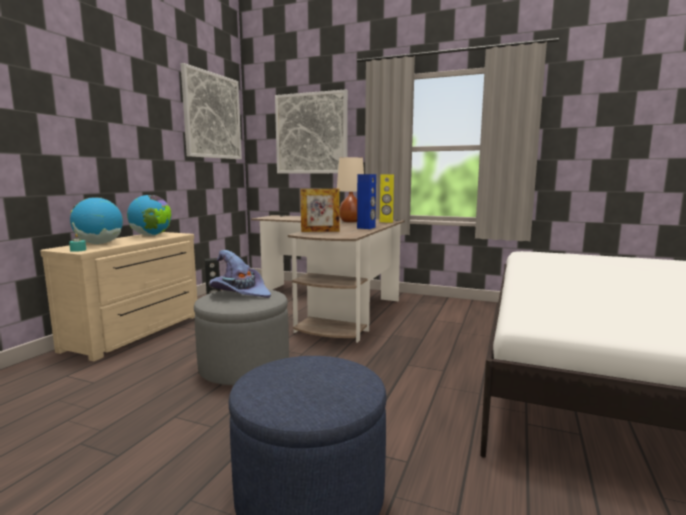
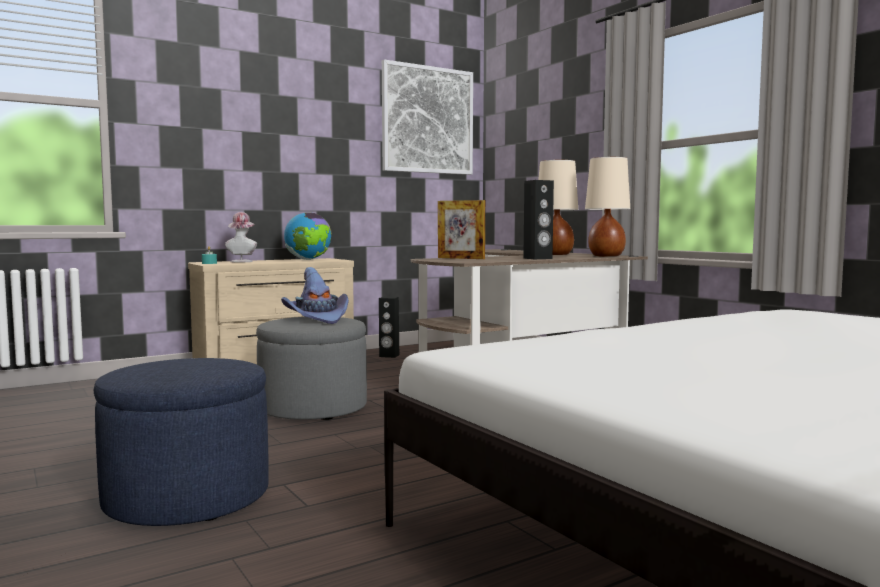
camera: 35 degrees right, 5 degrees down
globe [70,197,123,244] -> hat [225,212,257,262]
picture [275,89,348,174] -> none
blue speaker [357,174,376,229] -> black speaker [523,180,554,259]
yellow speaker [380,174,394,222] -> beige table lamp [585,157,630,257]

